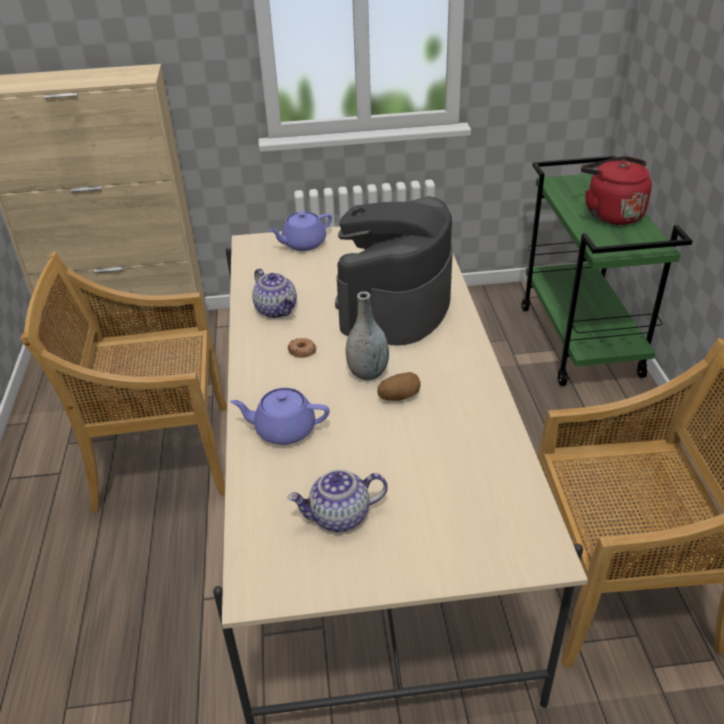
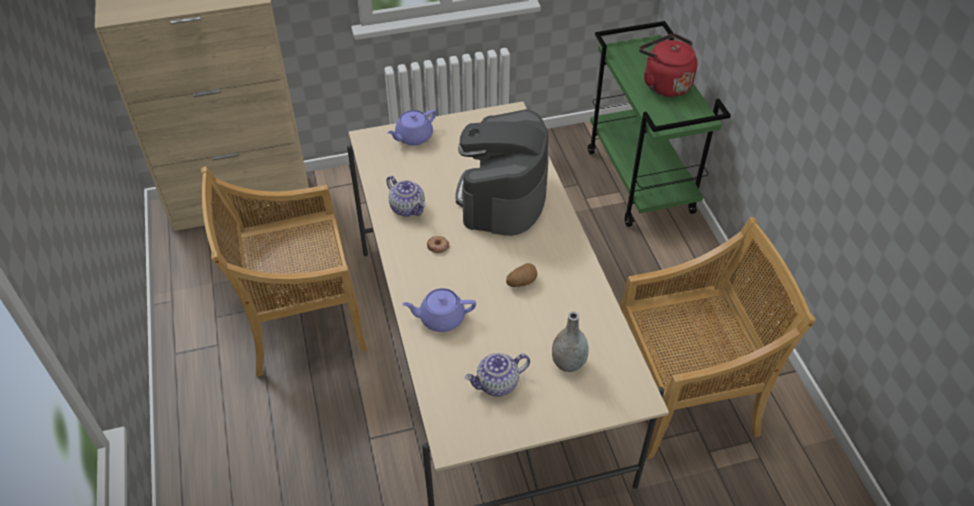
camera: 10 degrees left, 10 degrees up
grey vase [346,291,389,381] -> grey vase moved to [552,311,589,372]

